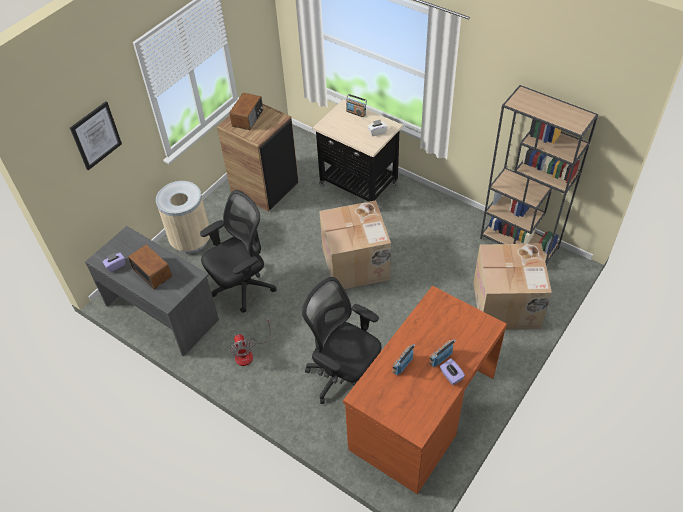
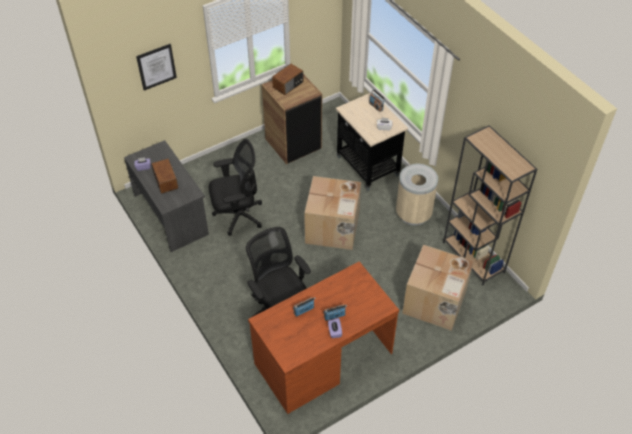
camera: 20 degrees right, 0 degrees up
beige trash can [156,181,210,253] -> beige trash can moved to [396,164,438,225]
fan [230,317,270,366] -> none

